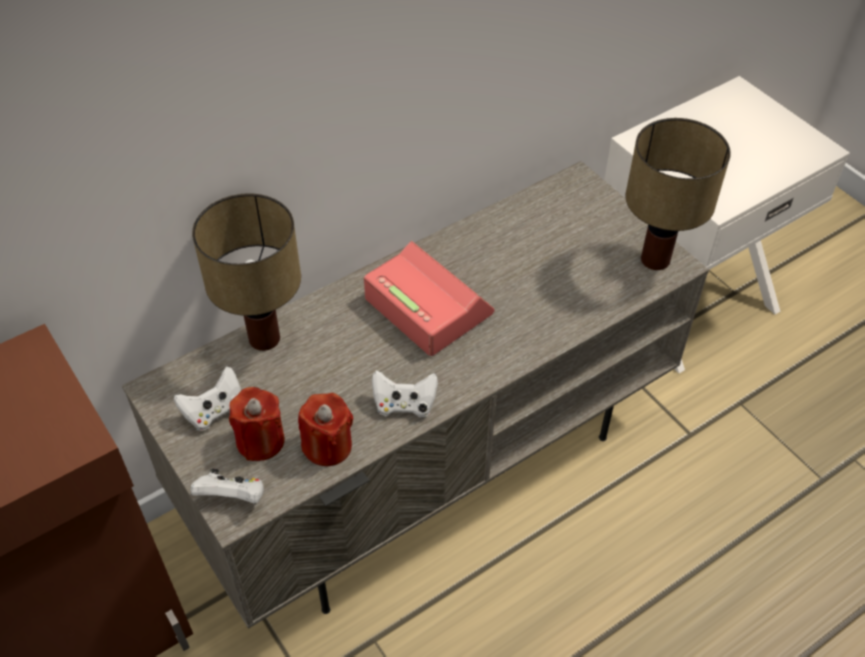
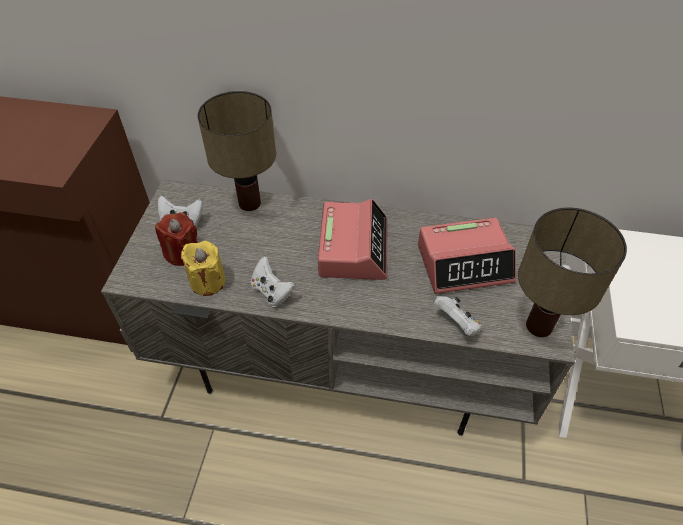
camera: 45 degrees right, 0 degrees up
white game controller [190,469,264,503] -> white game controller moved to [434,296,482,336]
red candle [298,393,353,466] -> yellow candle [181,241,226,296]
none -> alarm clock [418,218,516,294]

